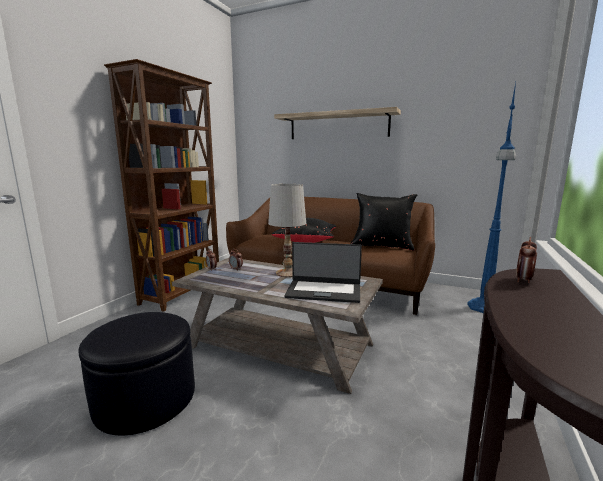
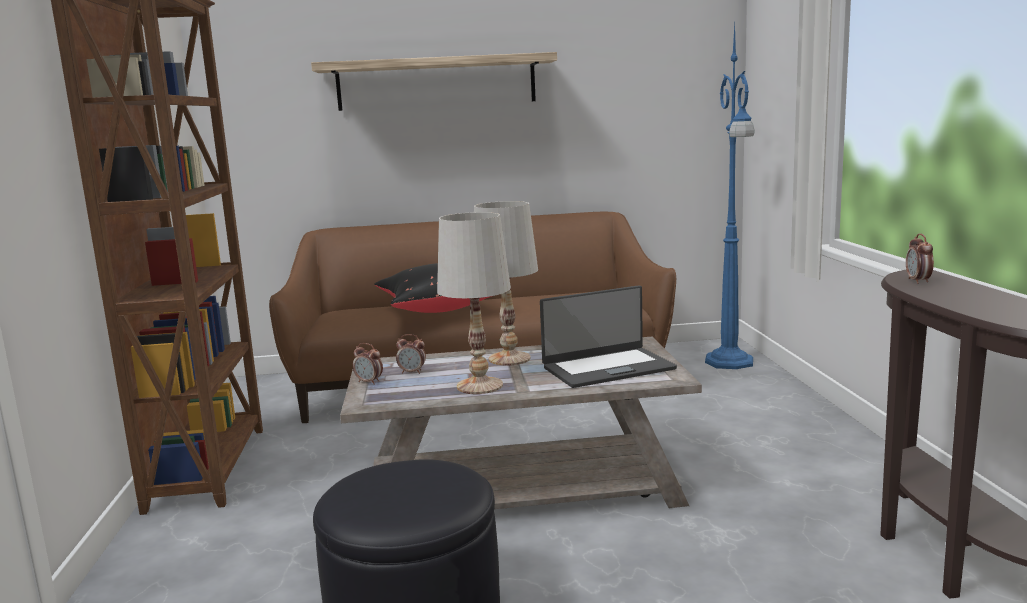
camera: 30 degrees left, 0 degrees up
black pillow [351,193,417,251] -> none
none -> white table lamp [437,212,511,394]

